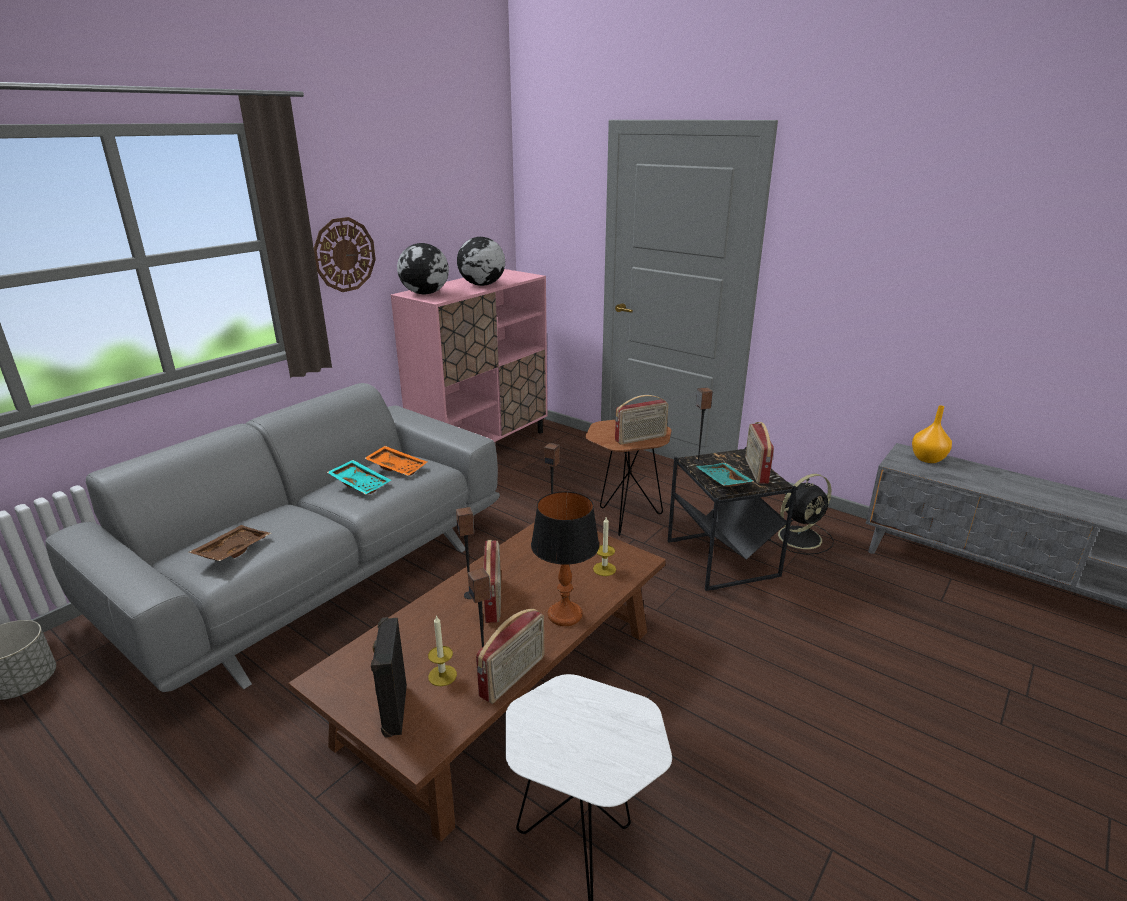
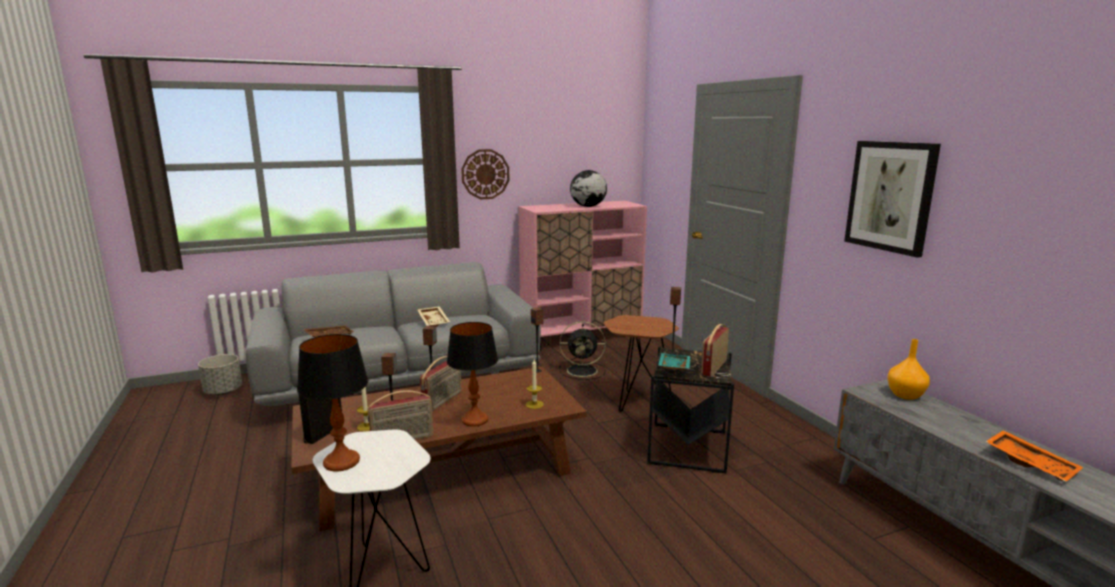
camera: 30 degrees right, 10 degrees down
turquoise tray [327,460,391,495] -> beige tray [417,306,450,327]
orange tray [364,446,427,476] -> orange tray moved to [985,430,1083,482]
globe [397,243,449,294] -> none
radio [615,395,668,445] -> none
black fan [768,474,834,555] -> black fan moved to [559,321,606,380]
none -> table lamp [297,334,368,472]
none -> picture [844,141,941,258]

